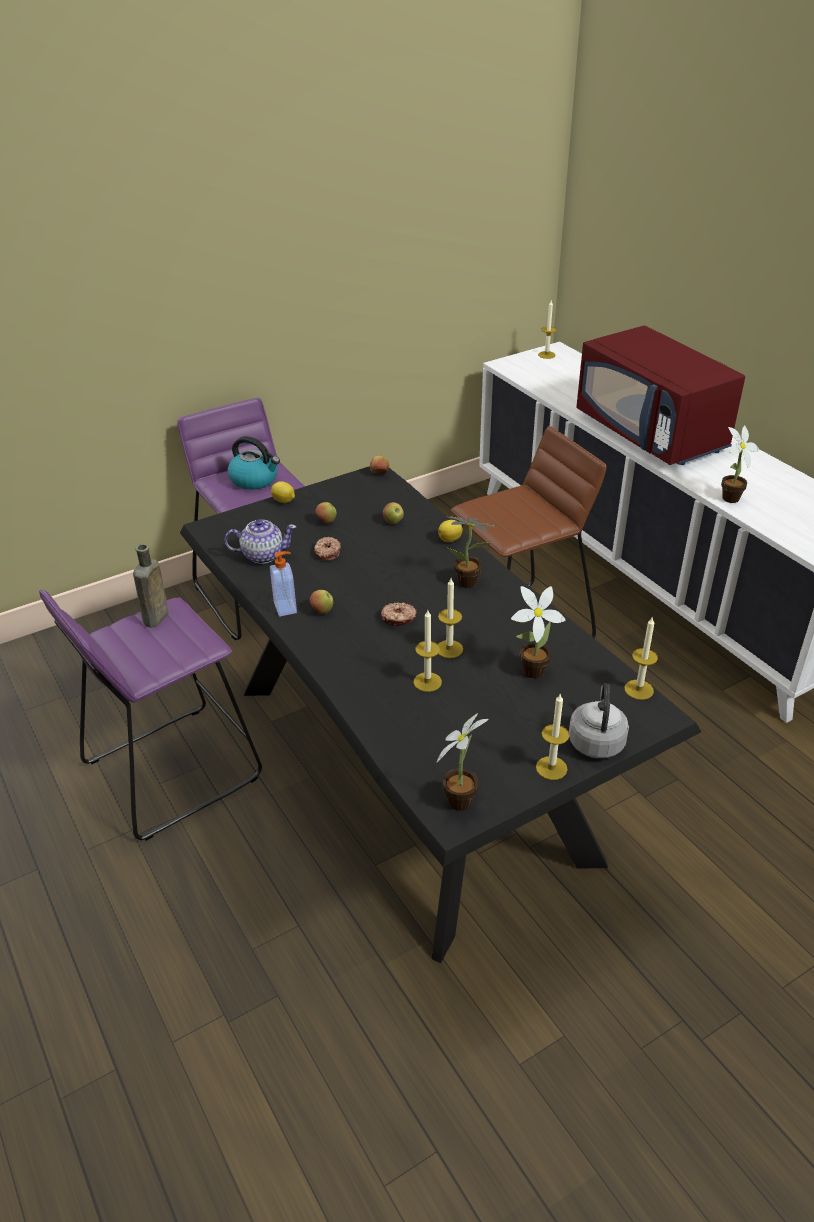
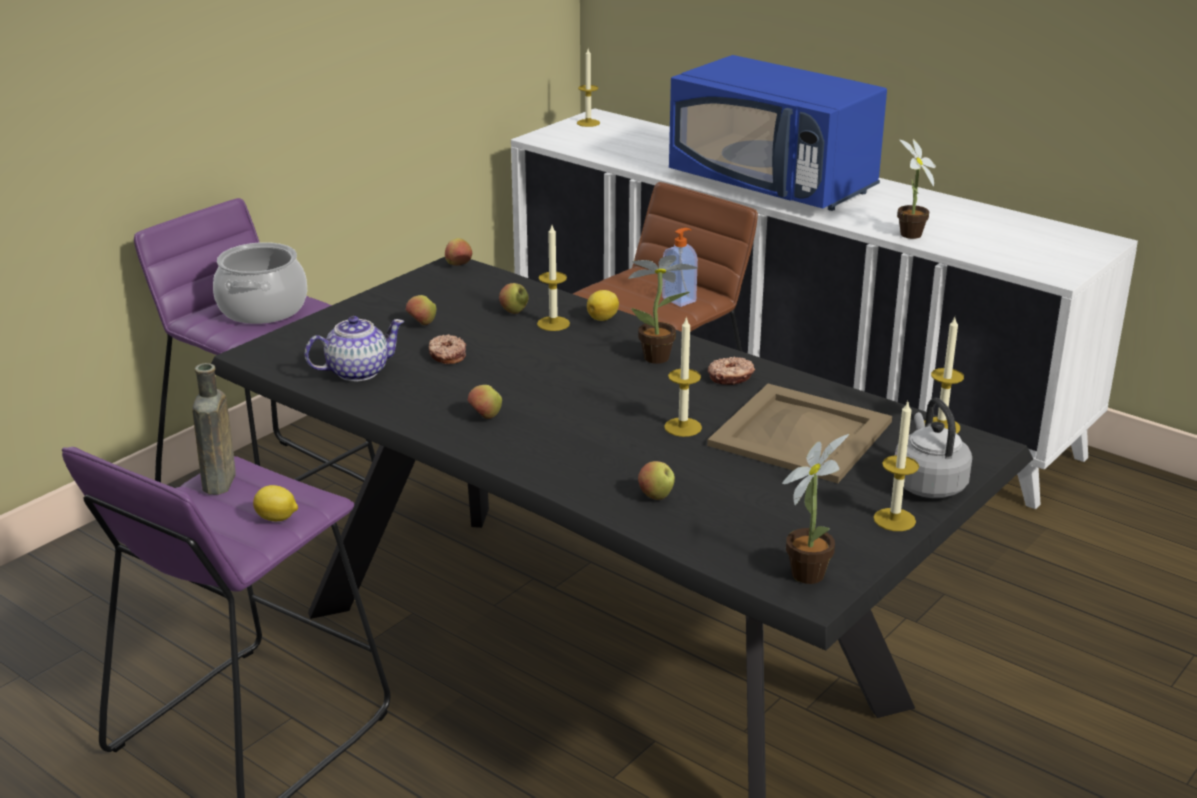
camera: 20 degrees left, 10 degrees down
kettle [228,436,280,490] -> cooking pot [213,242,307,324]
soap dispenser [270,551,297,617] -> soap dispenser moved to [662,228,698,307]
lemon [271,481,295,503] -> lemon moved to [253,485,298,521]
donut [381,603,417,626] -> donut moved to [708,357,755,385]
candle [414,610,442,692] -> candle moved to [537,225,570,331]
potted plant [511,586,565,679] -> beige tray [707,384,892,483]
red microwave [576,326,745,465] -> blue microwave [669,55,887,211]
none -> apple [638,461,675,500]

